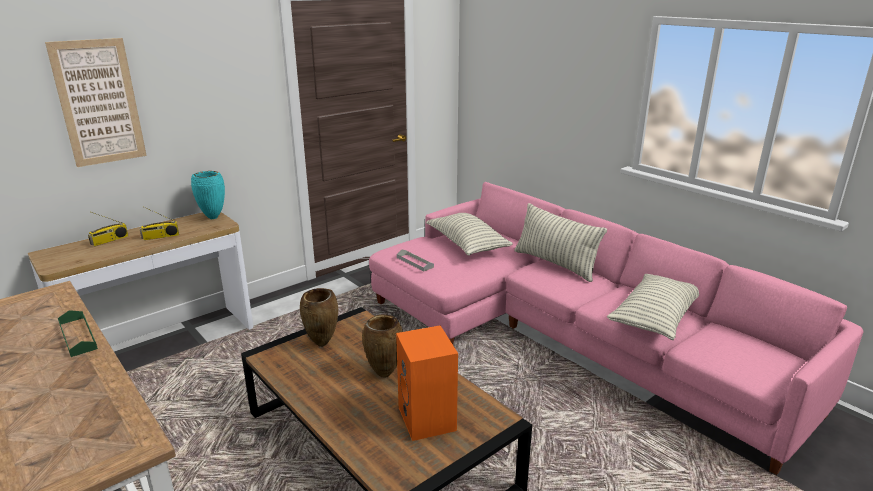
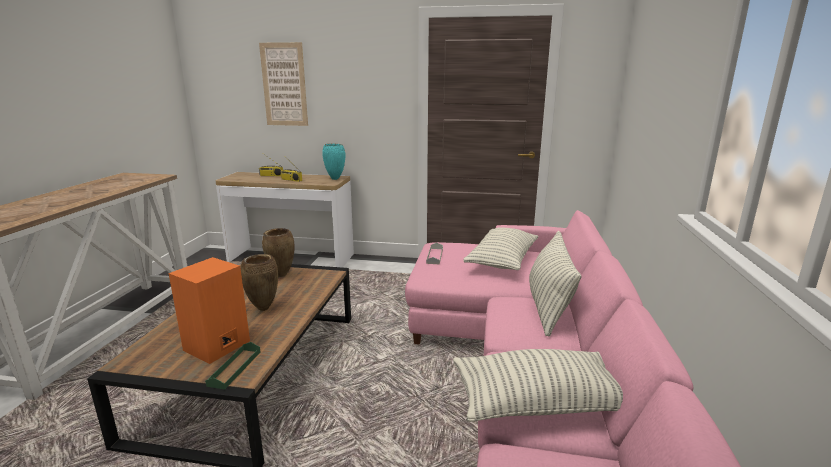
camera: 50 degrees right, 5 degrees down
green tray [58,310,98,357] -> green tray moved to [205,342,260,390]

